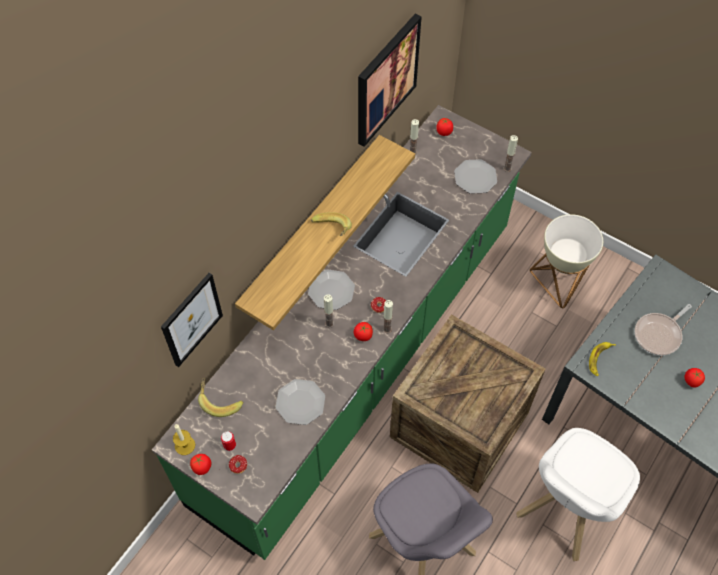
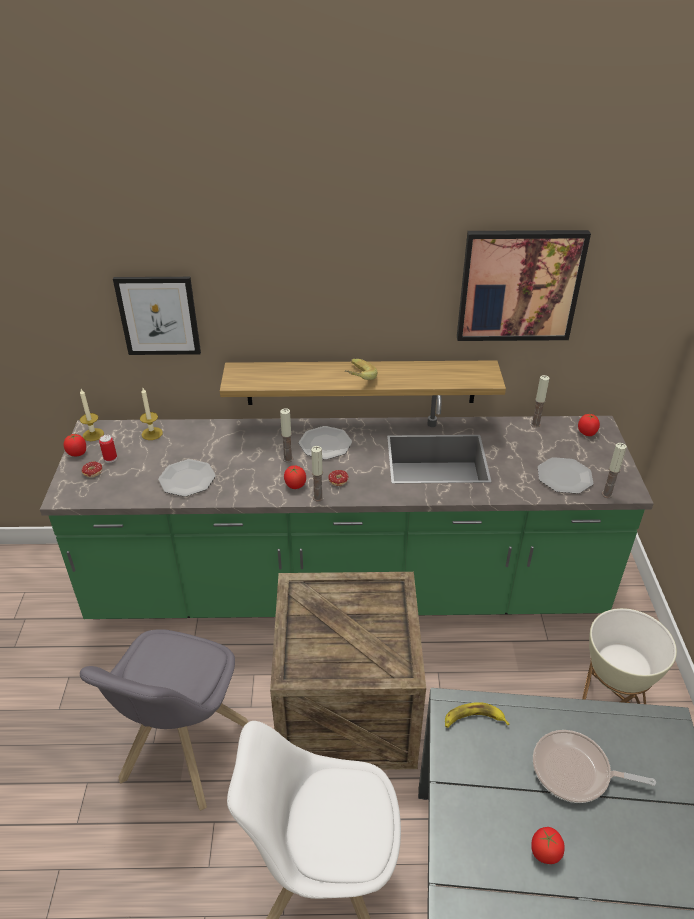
camera: 55 degrees right, 20 degrees down
banana [198,378,243,417] -> candle [140,388,163,440]

